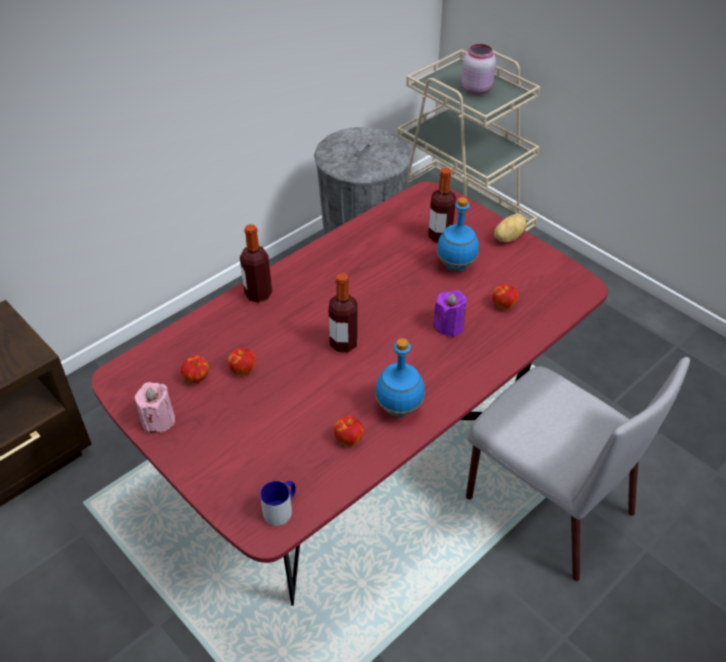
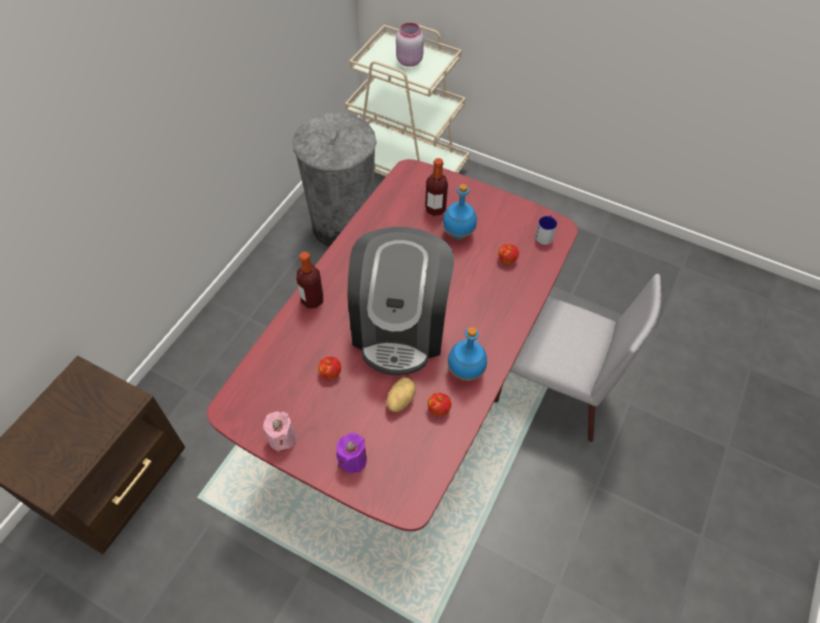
camera: 20 degrees left, 10 degrees up
apple [181,355,209,383] -> none
mug [260,481,296,526] -> mug moved to [535,215,557,245]
bottle [328,273,358,352] -> coffee machine [348,227,454,375]
purple candle [433,290,467,337] -> purple candle moved to [336,432,367,473]
potato [494,214,527,242] -> potato moved to [386,378,416,412]

